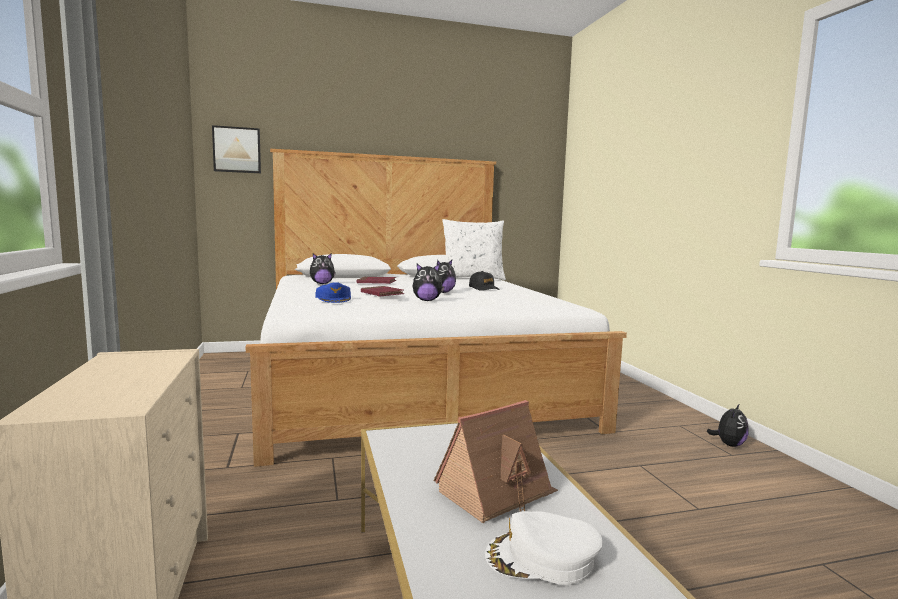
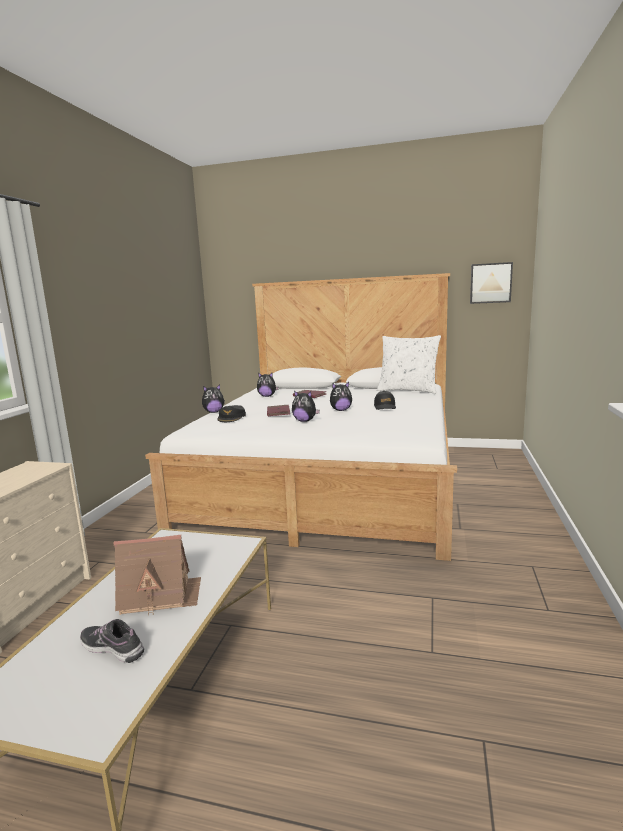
camera: 30 degrees right, 5 degrees up
picture [212,125,261,173] -> picture moved to [470,262,513,304]
blue cap [316,282,351,303] -> black cap [218,405,246,422]
white cap [485,511,603,585] -> shoe [80,619,144,663]
plush toy [707,404,748,447] -> plush toy moved to [202,385,225,413]

